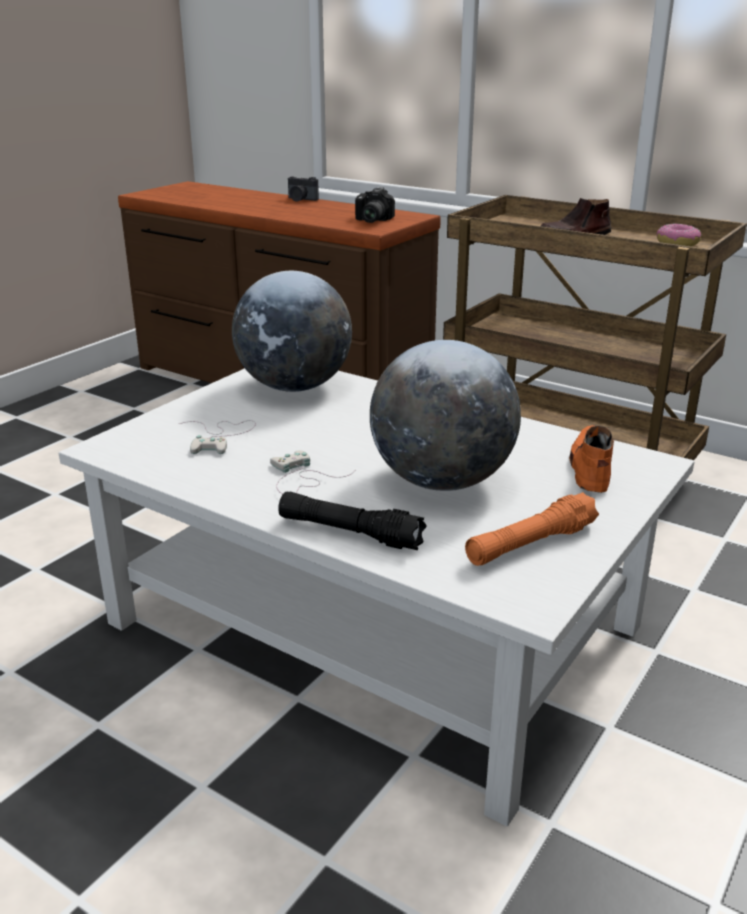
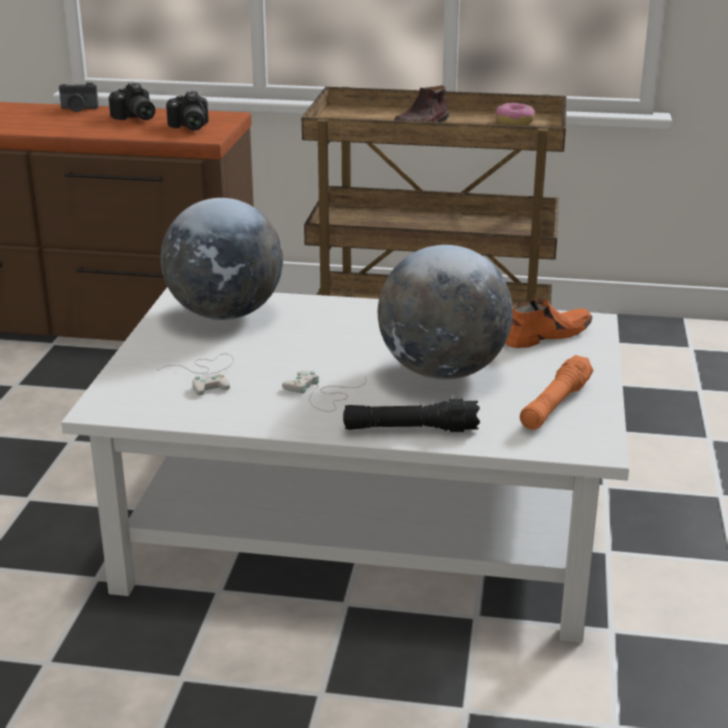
camera: 25 degrees left, 0 degrees up
orange shoe [569,425,614,493] -> orange shoe turned 75 degrees clockwise [505,297,593,348]
none -> camera [109,82,155,120]

